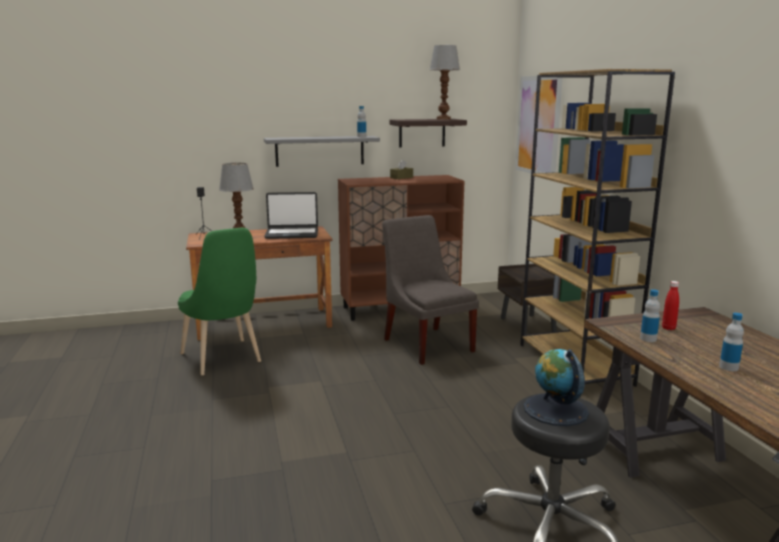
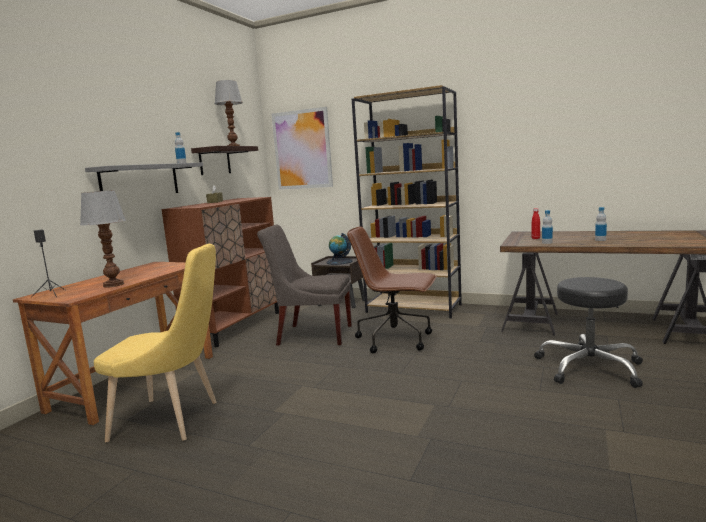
camera: 50 degrees left, 5 degrees down
green chair [178,228,261,376] -> yellow chair [94,244,217,442]
laptop [264,192,318,239] -> none
globe [524,349,589,426] -> globe moved to [326,233,352,265]
none -> brown office chair [347,226,437,353]

